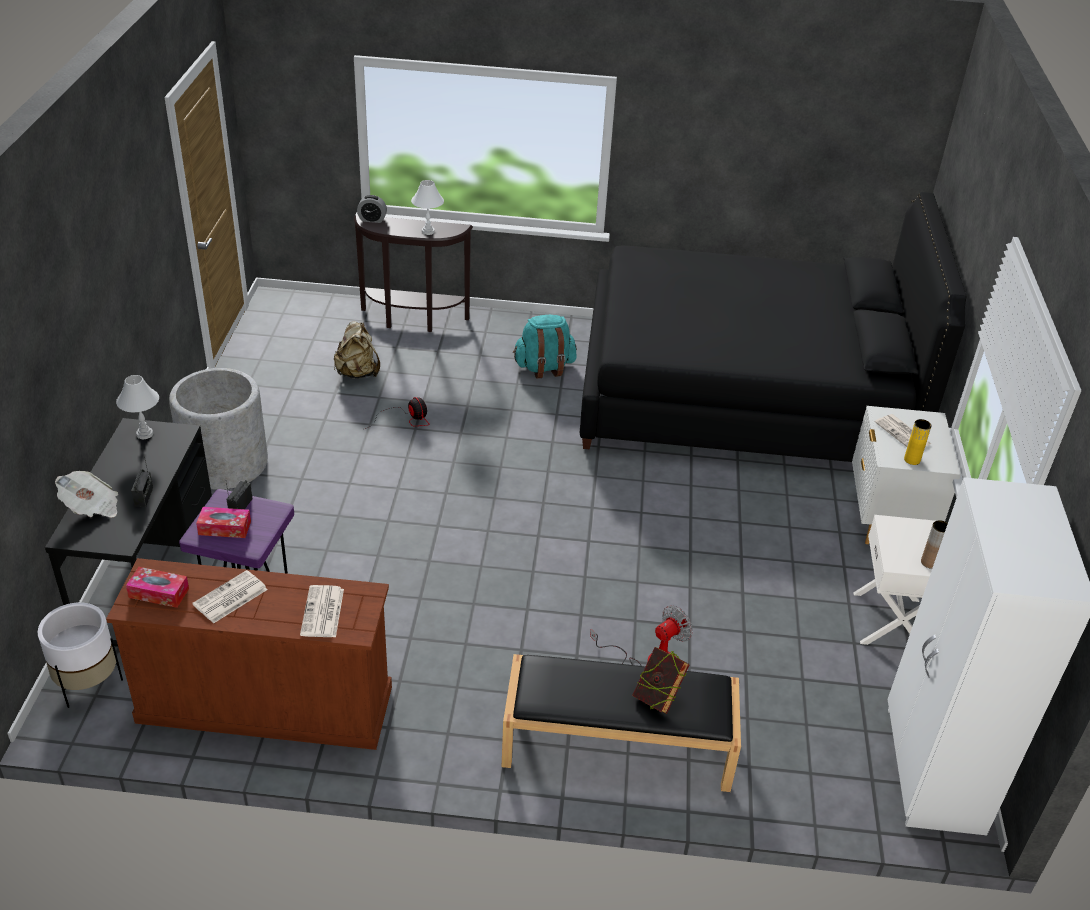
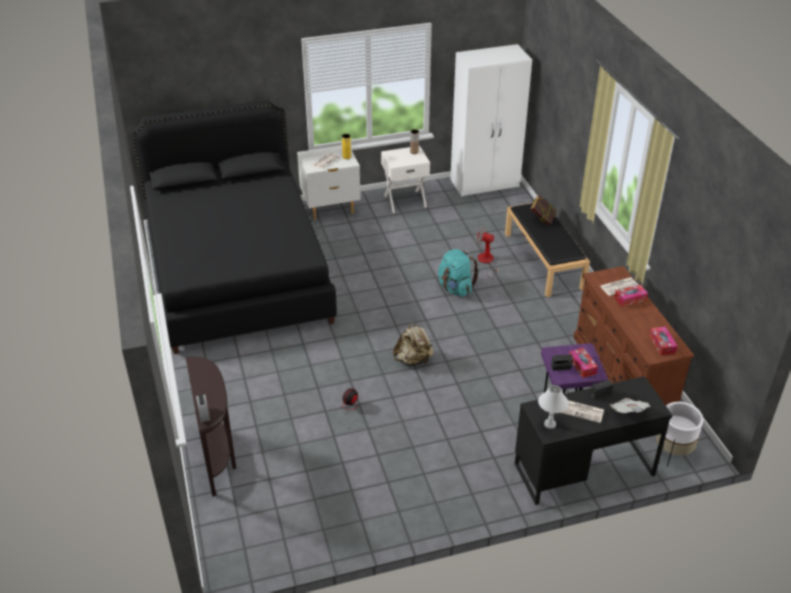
camera: 110 degrees left, 0 degrees up
grey planter [169,368,268,490] -> none
newspaper [192,570,268,624] -> newspaper moved to [561,400,604,423]
beige backpack [334,321,380,379] -> beige backpack moved to [393,322,434,366]
white table lamp [411,180,444,235] -> none
turquoise backpack [513,315,577,378] -> turquoise backpack moved to [438,249,479,297]
none -> tissue box [614,285,648,307]

